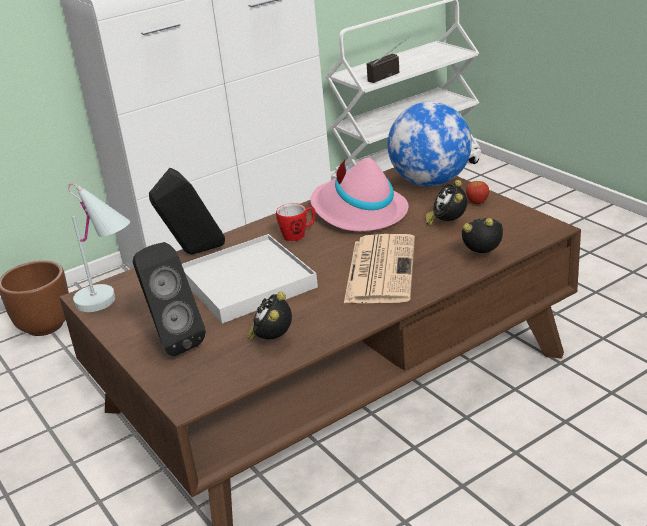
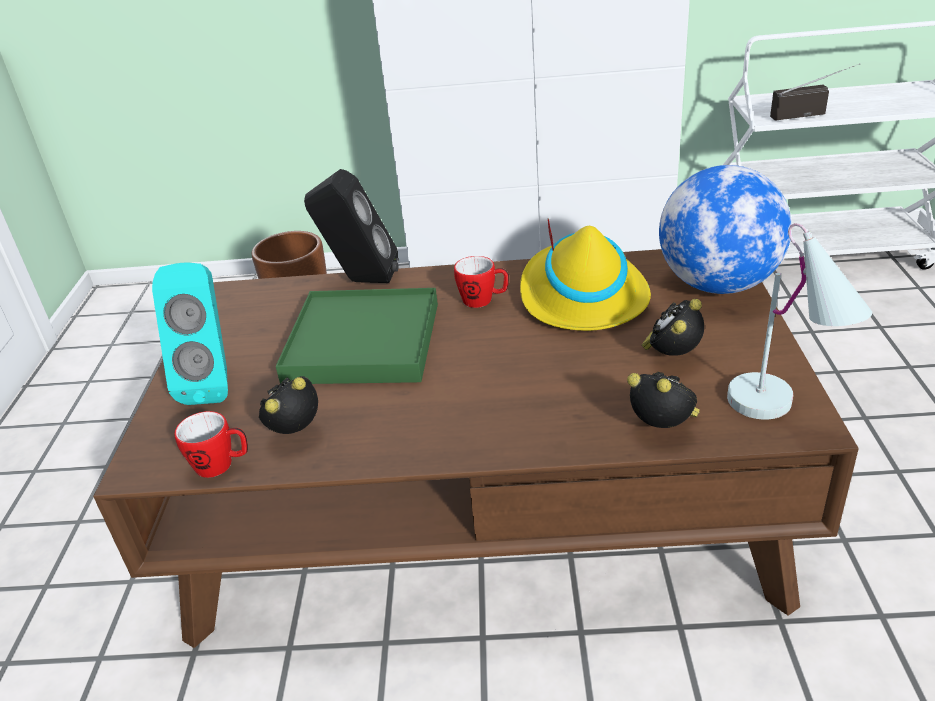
camera: 35 degrees right, 5 degrees up
white table lamp [68,183,130,312] -> white table lamp moved to [727,223,872,420]
black speaker [133,242,206,356] -> turquoise speaker [152,263,228,405]
white tray [182,234,318,324] -> green tray [276,288,438,384]
pink hat [310,158,409,231] -> yellow hat [520,218,651,331]
newspaper [344,234,415,303] -> none
apple [466,181,489,204] -> none
none -> mug [174,411,248,478]

